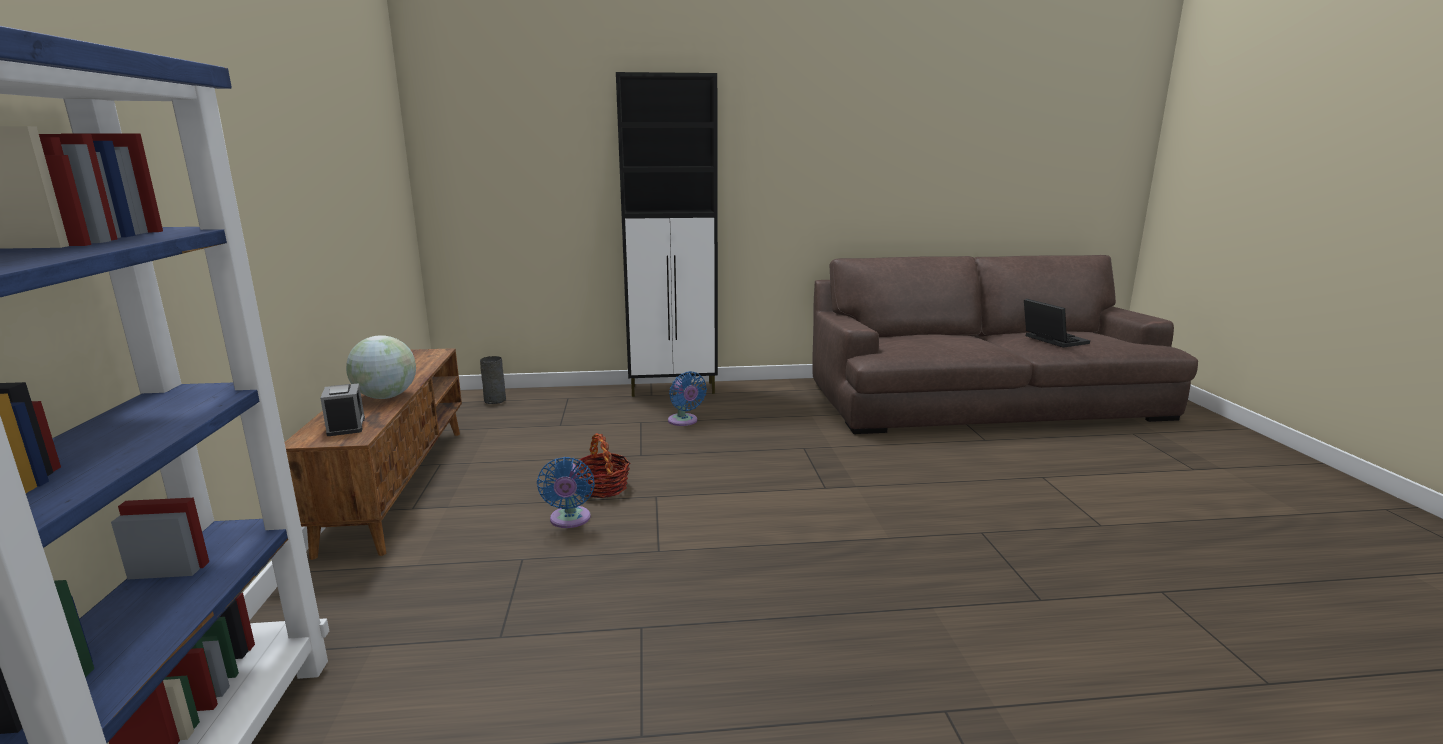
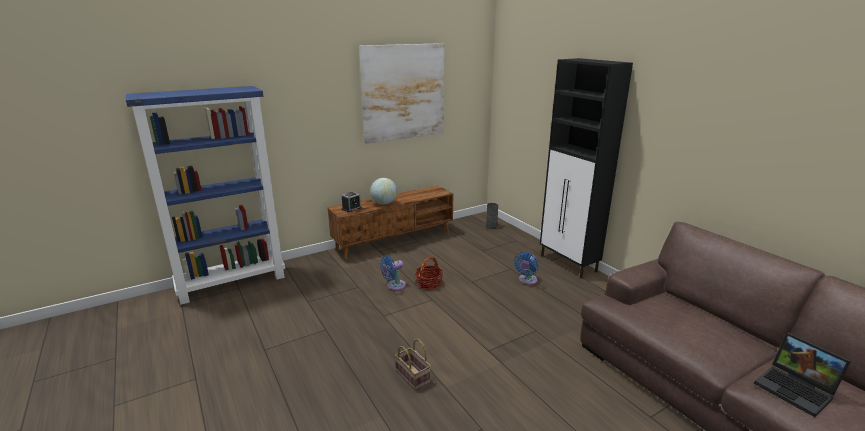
camera: 65 degrees right, 5 degrees up
laptop [1024,299,1090,348] -> laptop turned 105 degrees clockwise [754,333,851,417]
none -> picture [359,43,444,144]
none -> basket [395,339,431,390]

